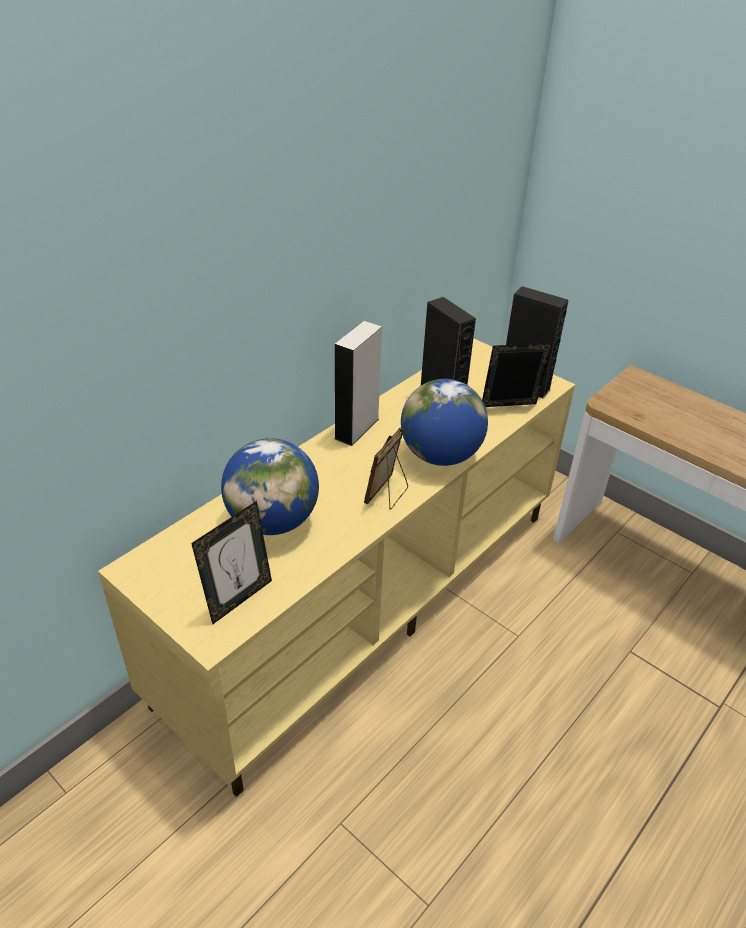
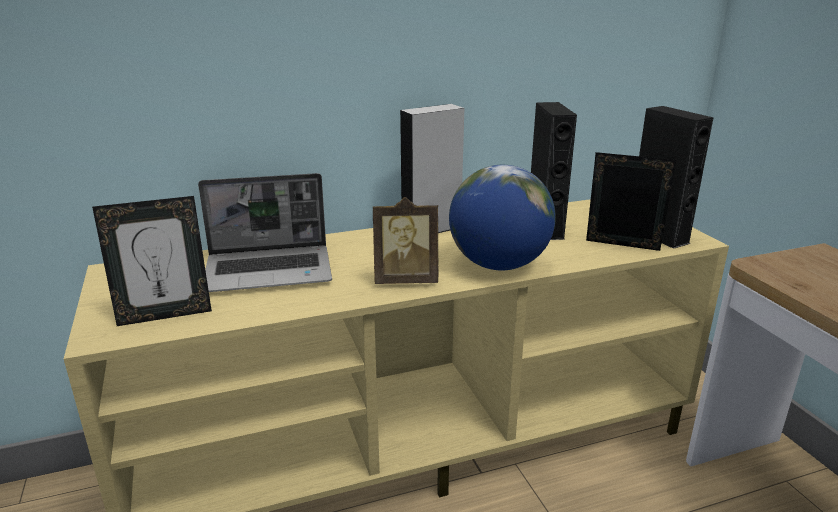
camera: 30 degrees right, 15 degrees down
globe [221,438,319,535] -> laptop [198,173,332,292]
picture frame [364,427,408,510] -> picture frame turned 150 degrees counterclockwise [373,197,439,284]

